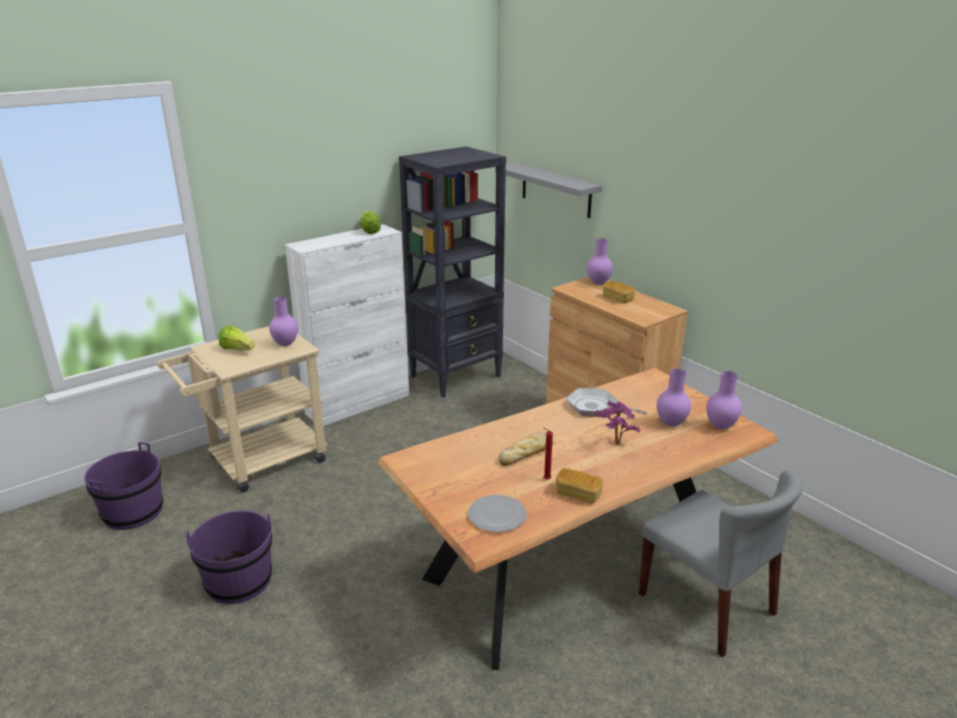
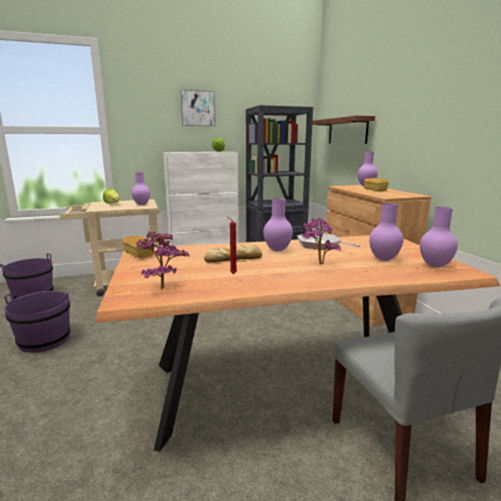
camera: 20 degrees right, 10 degrees down
plate [468,495,527,532] -> potted plant [136,231,190,289]
grey shelf [495,163,602,218] -> brown shelf [312,116,375,144]
bread [556,468,603,503] -> bread moved to [123,236,154,258]
none -> picture [180,90,215,126]
none -> purple vase [263,198,293,251]

